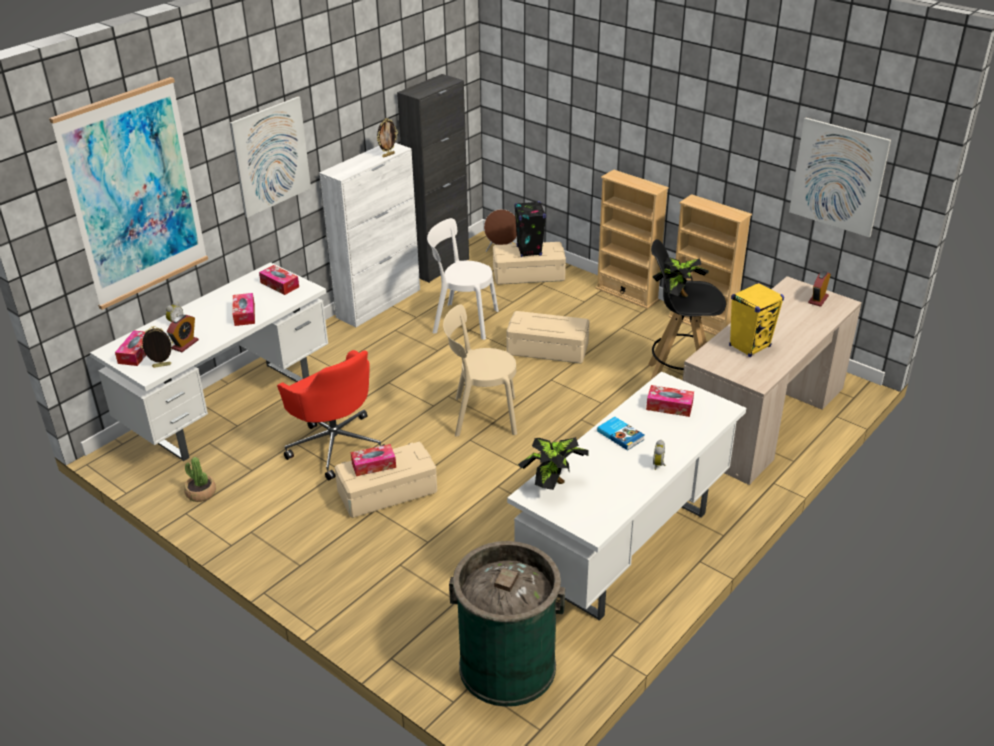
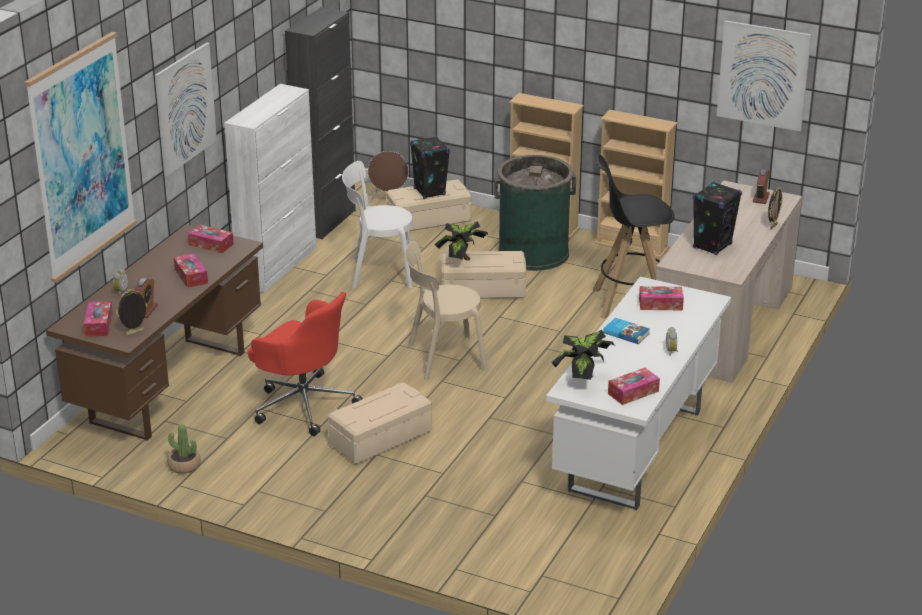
camera: 15 degrees left, 5 degrees down
white desk [90,262,328,461] -> brown desk [46,224,263,441]
tissue box [351,444,396,476] -> tissue box moved to [608,368,660,405]
picture frame [377,118,398,158] -> picture frame moved to [768,187,783,230]
green trash can [449,541,565,707] -> green trash can moved to [494,155,576,271]
potted plant [653,257,709,297] -> potted plant moved to [434,221,488,261]
yellow speaker [729,282,784,357] -> black speaker [693,182,742,255]

